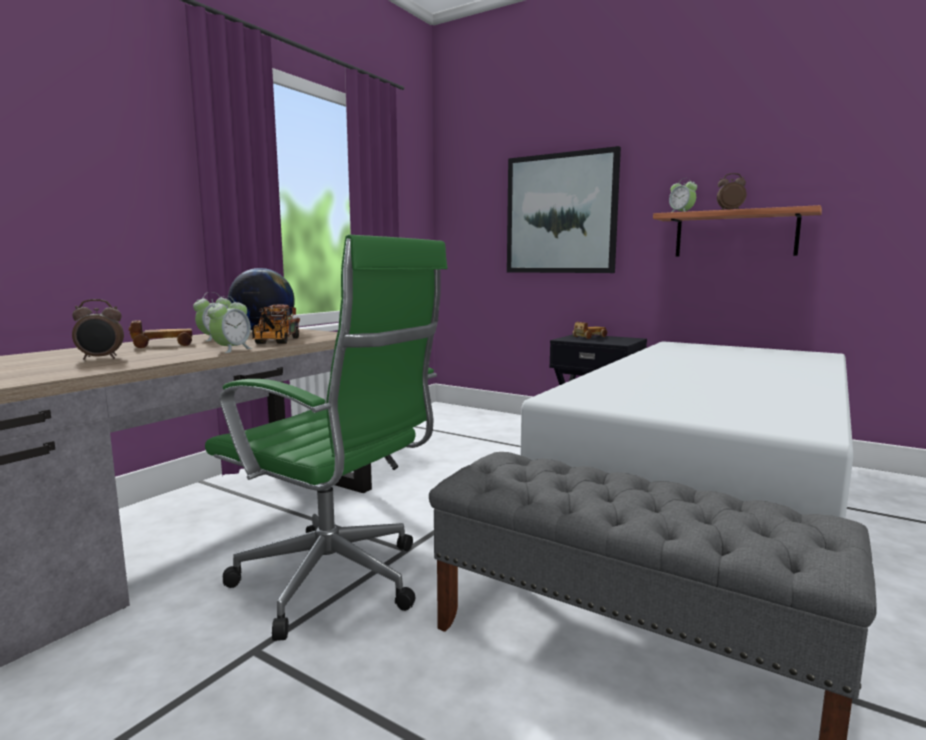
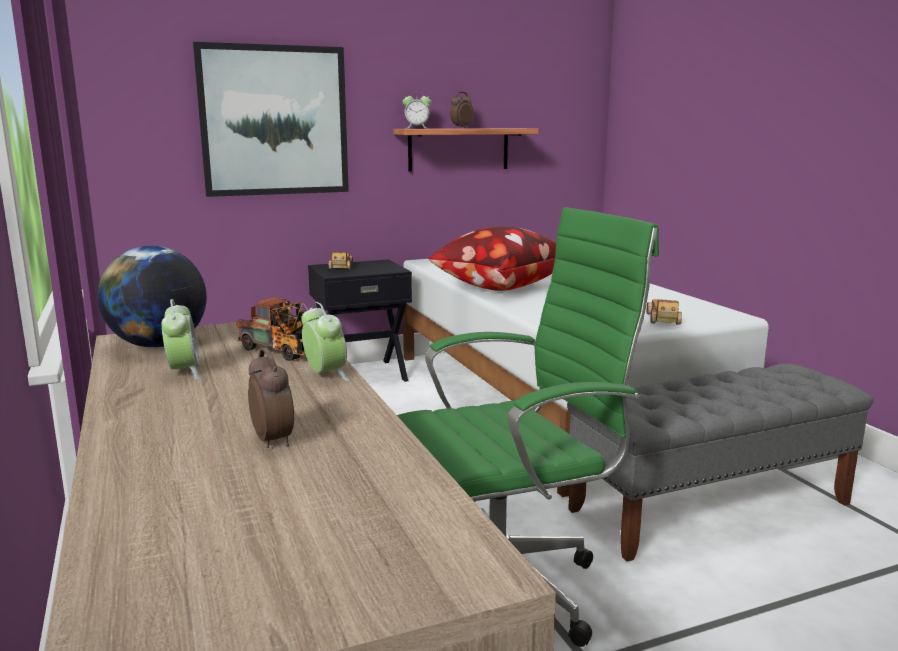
camera: 55 degrees left, 5 degrees up
alarm clock [72,299,124,360] -> alarm clock turned 45 degrees counterclockwise [248,348,294,448]
toy car [129,320,192,348] -> toy car moved to [646,299,682,325]
none -> pillow [428,226,556,291]

